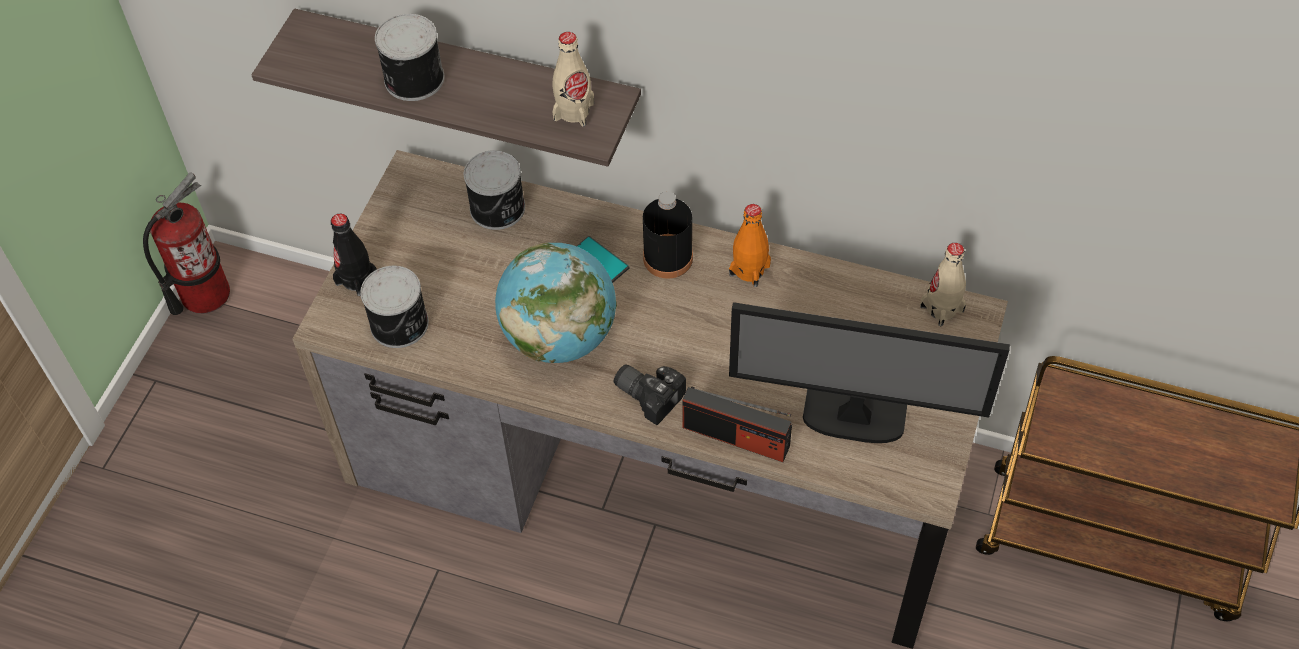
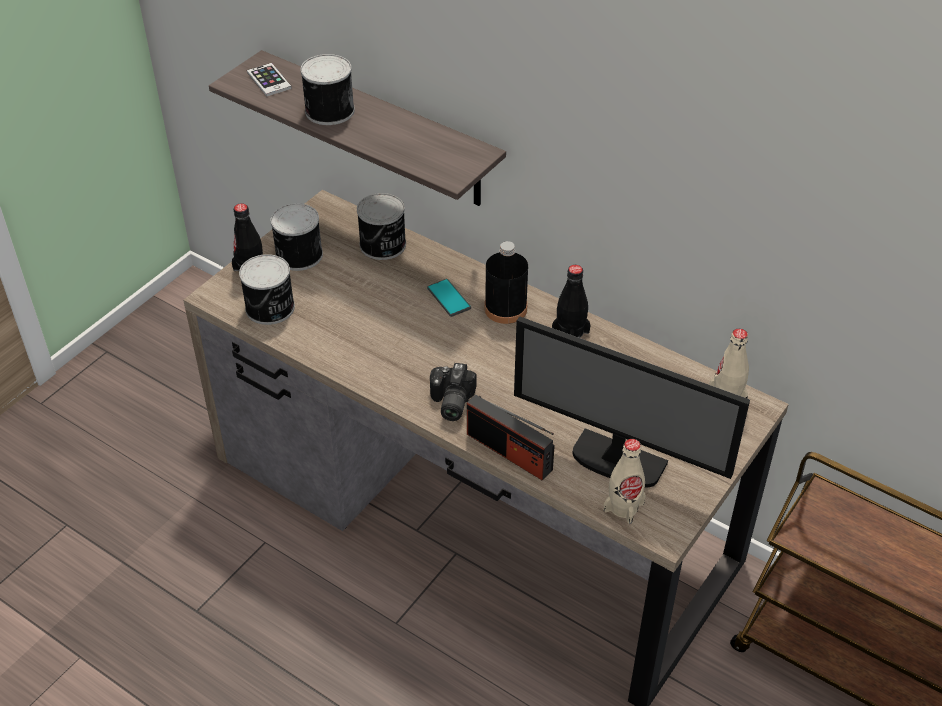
camera: 15 degrees right, 10 degrees down
fire extinguisher [143,172,230,315] -> none
globe [495,243,617,363] -> none
beige bottle [552,32,594,127] -> beige bottle moved to [604,439,646,524]
camera [614,364,686,425] -> camera turned 135 degrees counterclockwise [430,363,476,421]
orange bottle [729,204,771,287] -> black bottle [552,265,591,338]
none -> phone [247,63,292,96]
none -> can [270,203,323,271]

